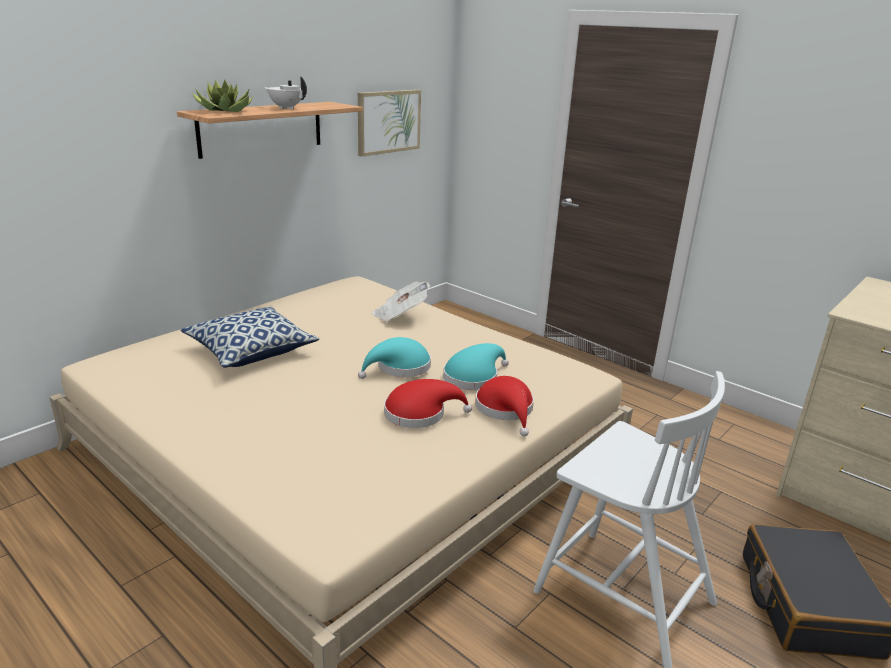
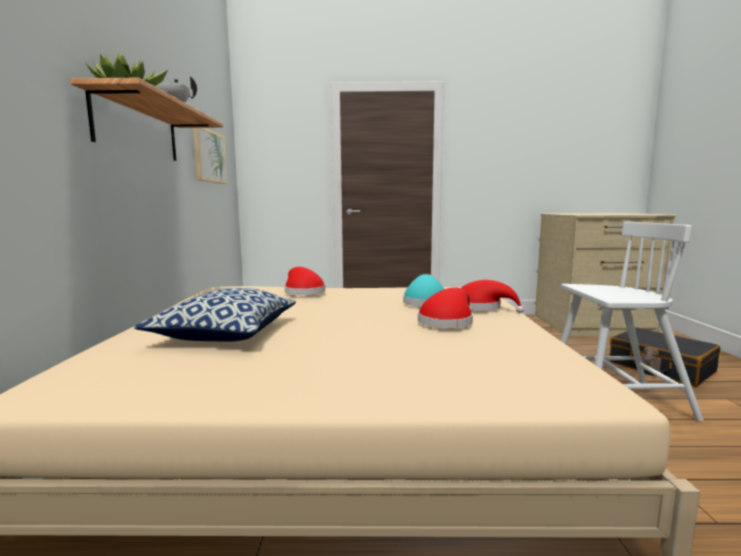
camera: 40 degrees left, 15 degrees down
turquoise hat [358,337,431,379] -> none
newspaper [372,282,430,322] -> red hat [285,267,325,295]

